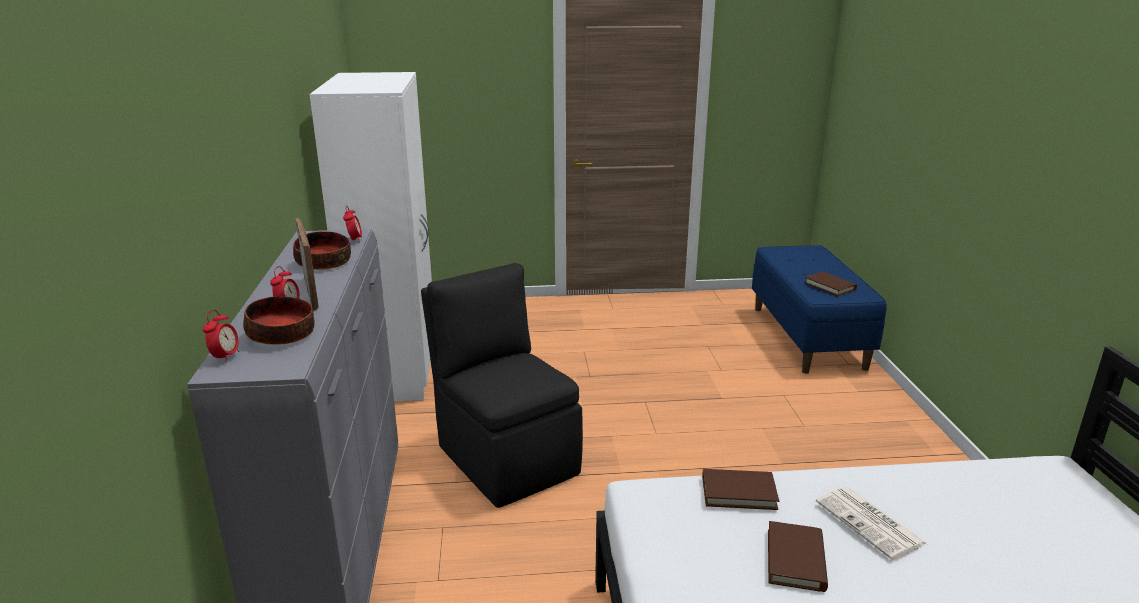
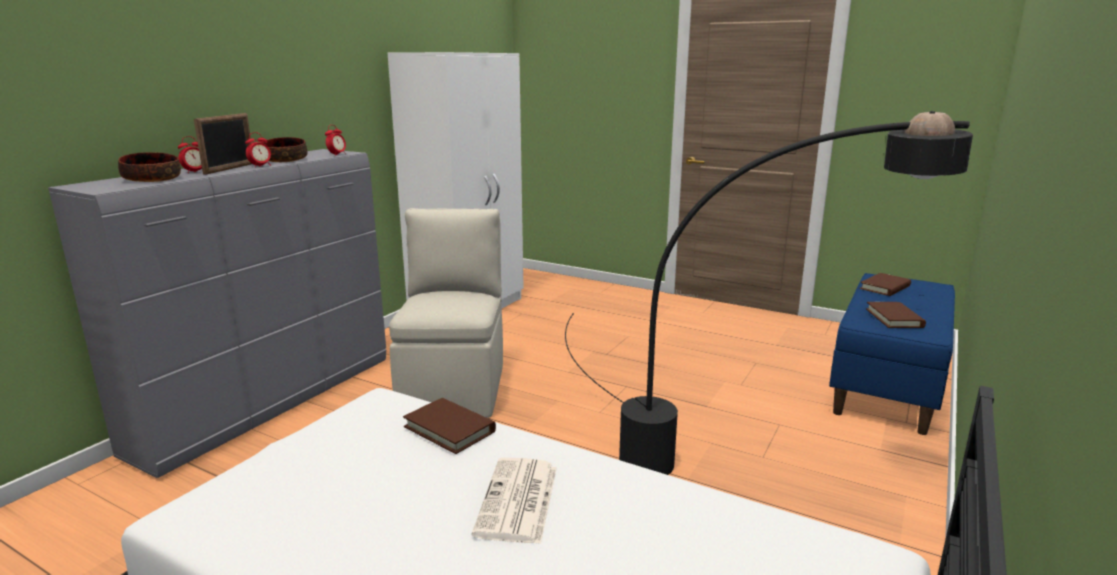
camera: 35 degrees right, 5 degrees down
alarm clock [203,310,240,363] -> alarm clock moved to [245,132,271,166]
black chair [421,263,583,508] -> beige chair [389,208,503,418]
brown book [768,521,828,592] -> brown book moved to [859,273,911,296]
none -> black floor lamp [565,111,973,475]

